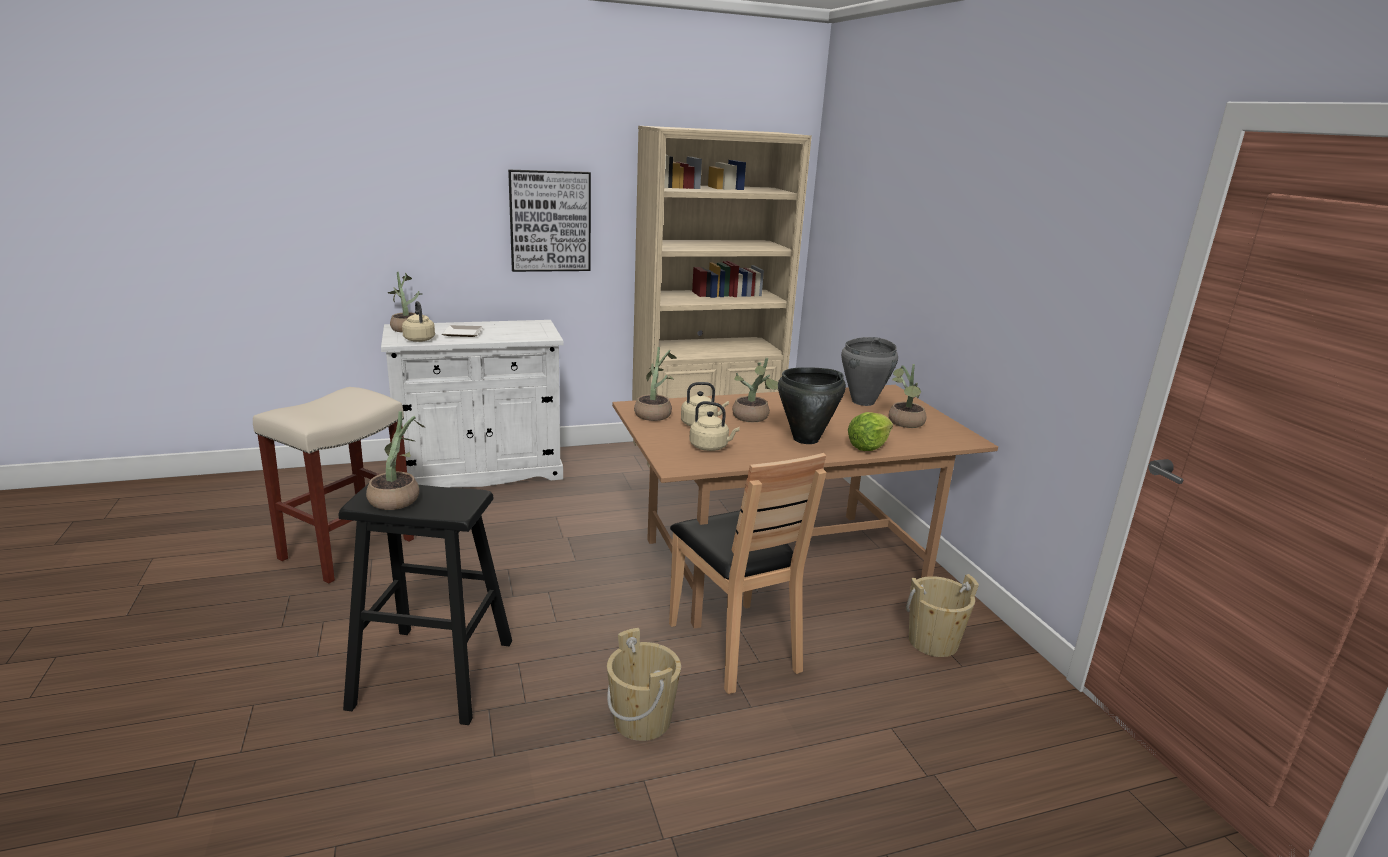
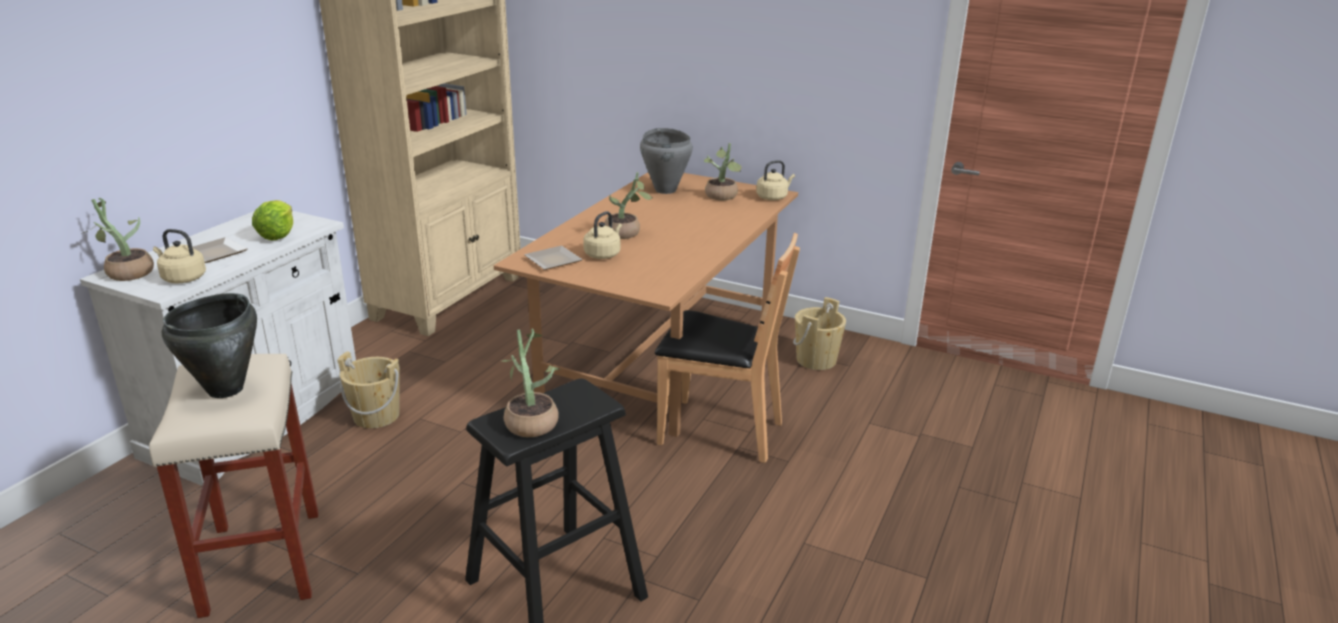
camera: 45 degrees left, 5 degrees up
picture [508,170,591,272] -> none
beige bucket [607,628,681,741] -> beige bucket moved to [337,351,399,428]
potted plant [634,347,677,421] -> plate [524,246,583,270]
beige kettle [689,401,740,451] -> beige kettle moved to [756,160,795,200]
black cooking pot [778,367,846,444] -> black cooking pot moved to [162,293,257,398]
lettuce [848,412,893,451] -> lettuce moved to [252,200,293,241]

